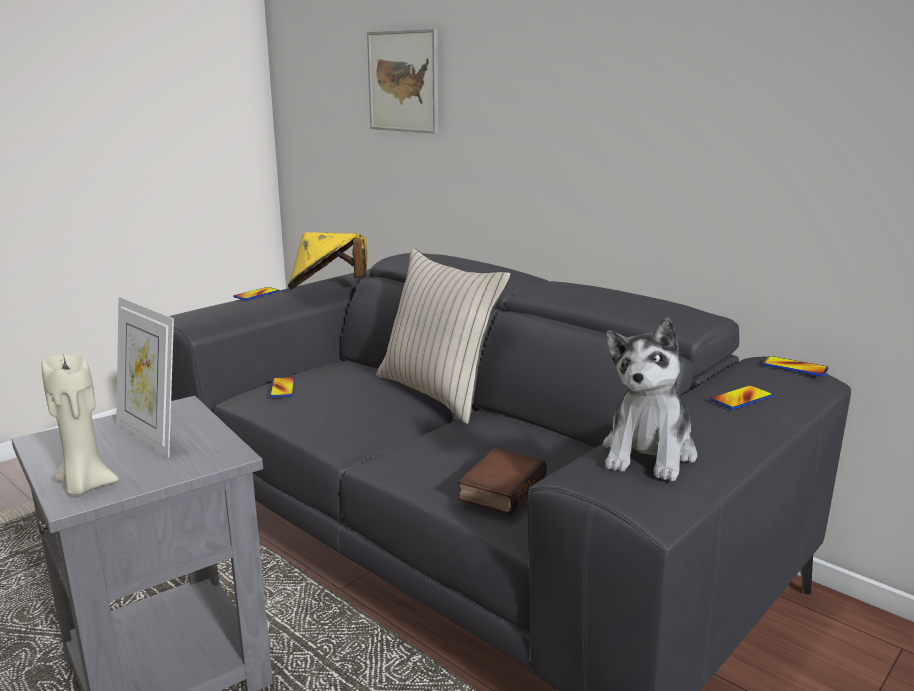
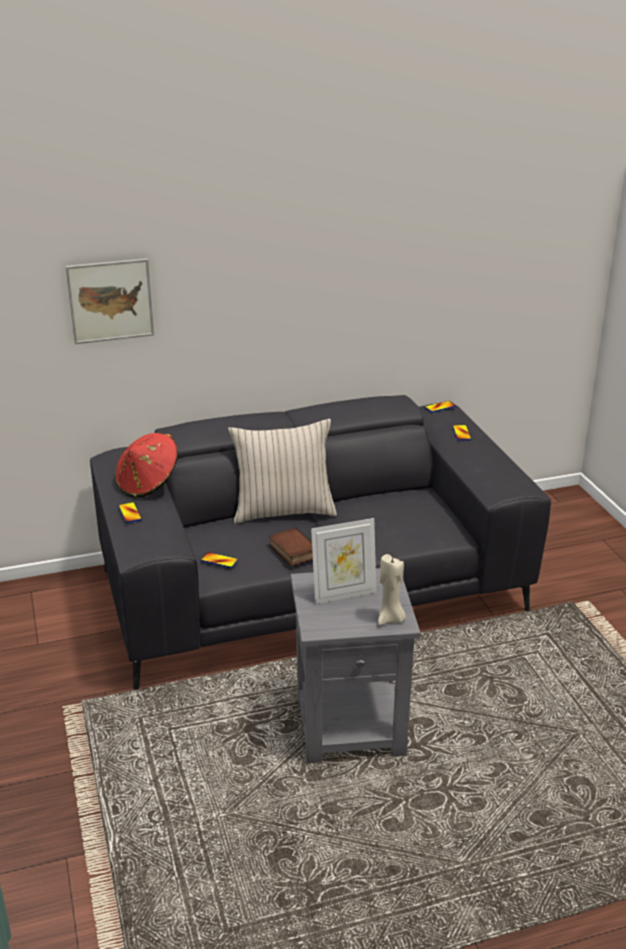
camera: 60 degrees left, 10 degrees up
yellow hat [288,232,367,289] -> red hat [115,433,178,498]
book [458,448,547,515] -> book moved to [269,527,313,567]
plush toy [603,318,697,481] -> none

